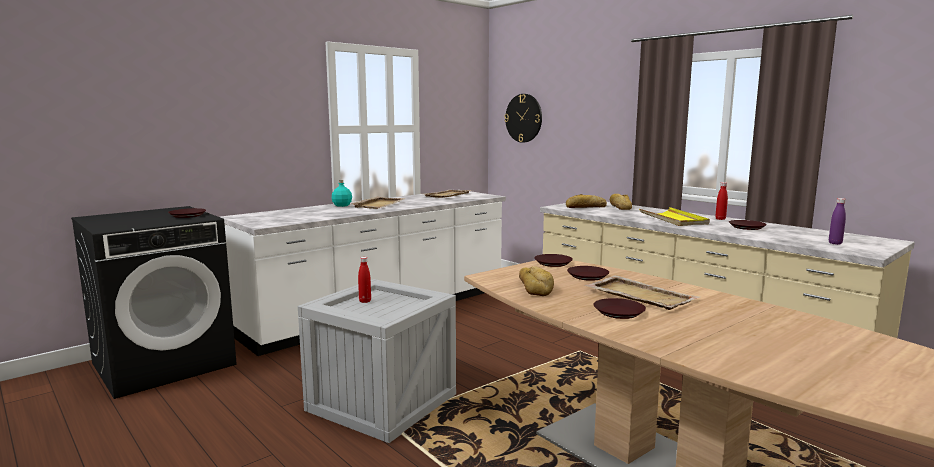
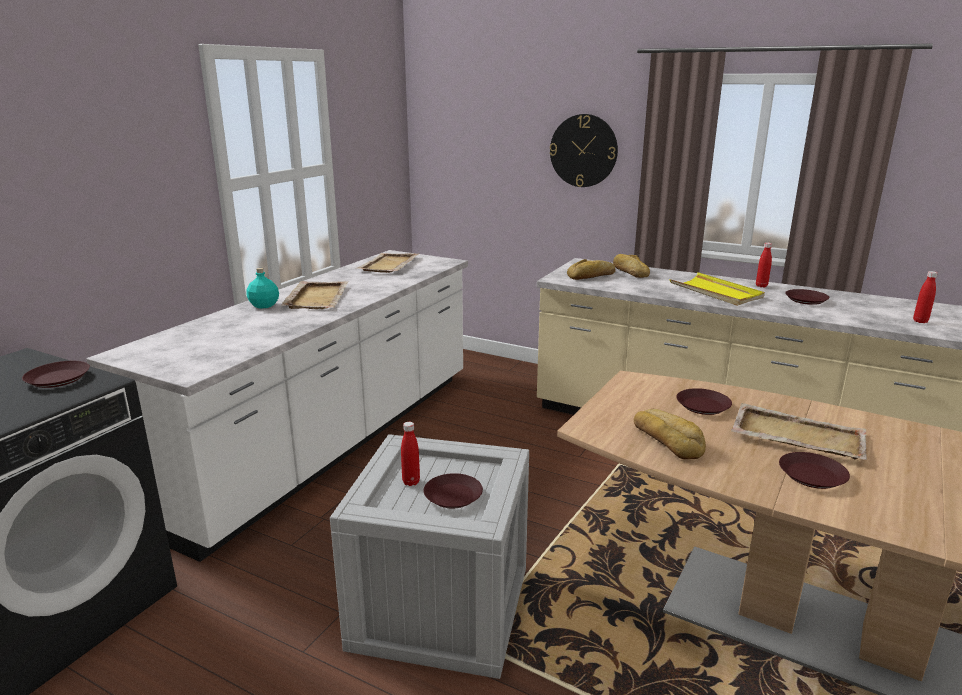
camera: 20 degrees left, 10 degrees up
wall clock [504,94,542,143] -> wall clock moved to [550,114,618,187]
brown plate [534,254,573,267] -> brown plate moved to [424,473,483,509]
purple bottle [829,198,846,245] -> red bottle [913,271,938,323]

